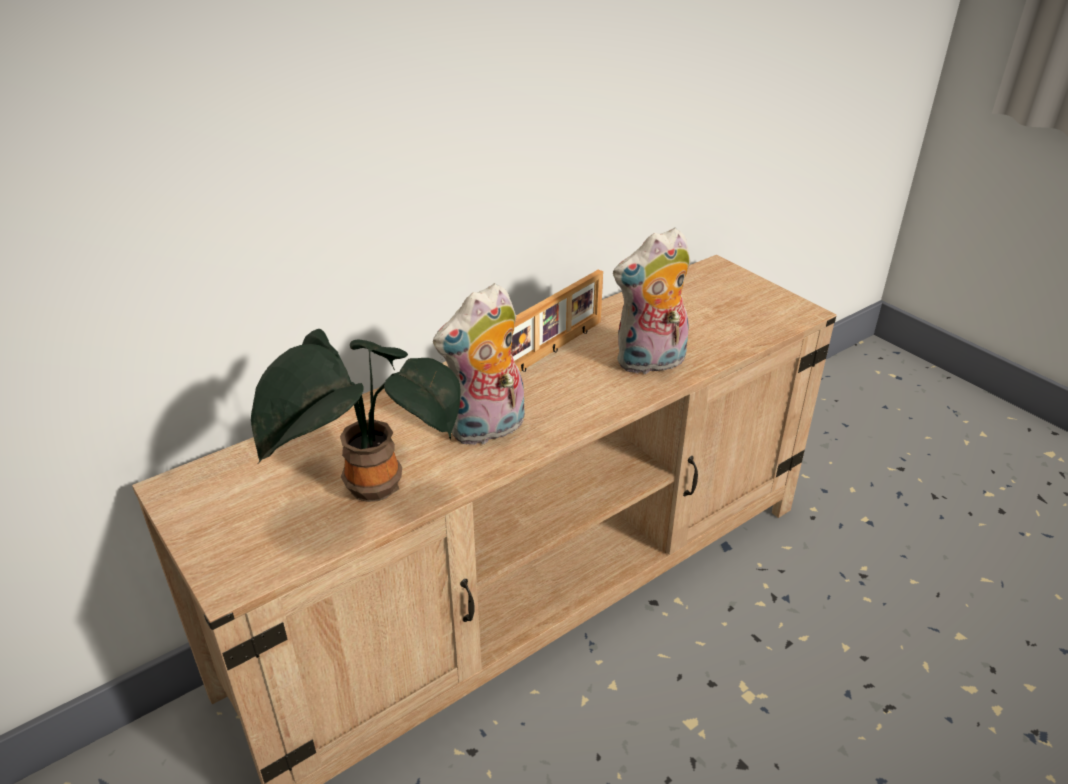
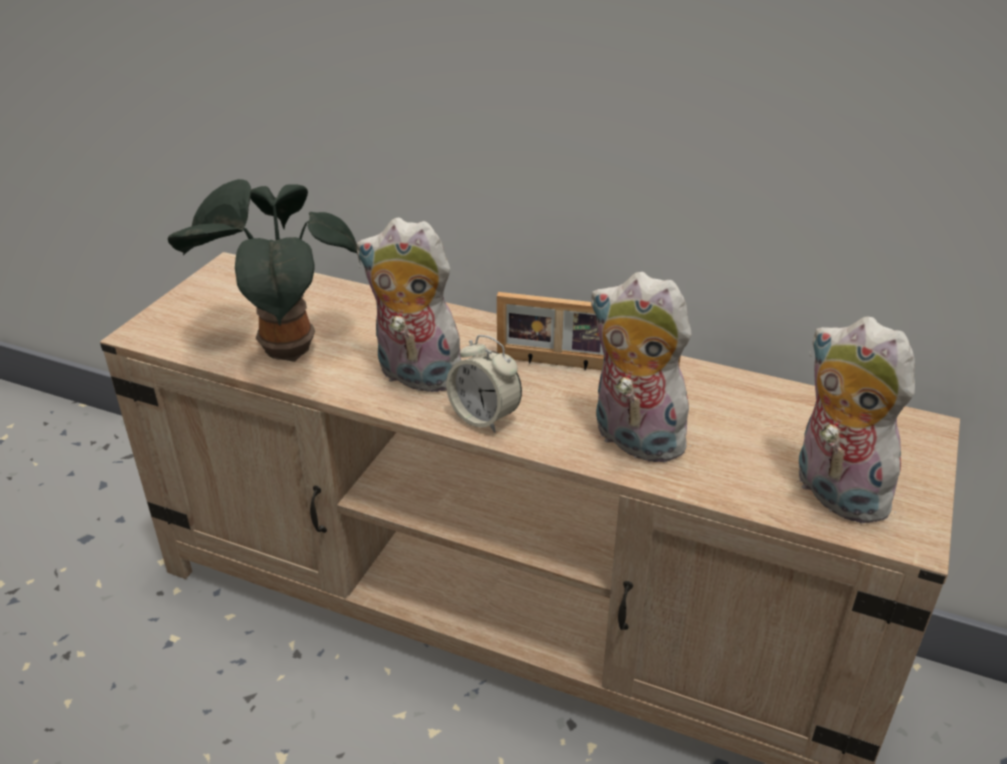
camera: 60 degrees right, 0 degrees up
none -> alarm clock [446,335,522,433]
none -> plush toy [797,316,915,523]

